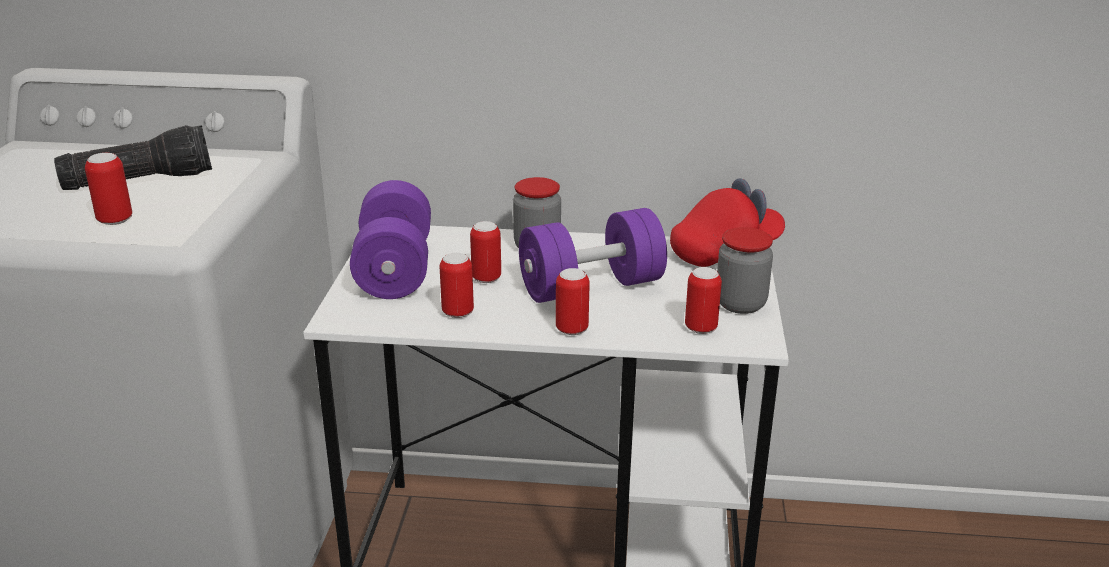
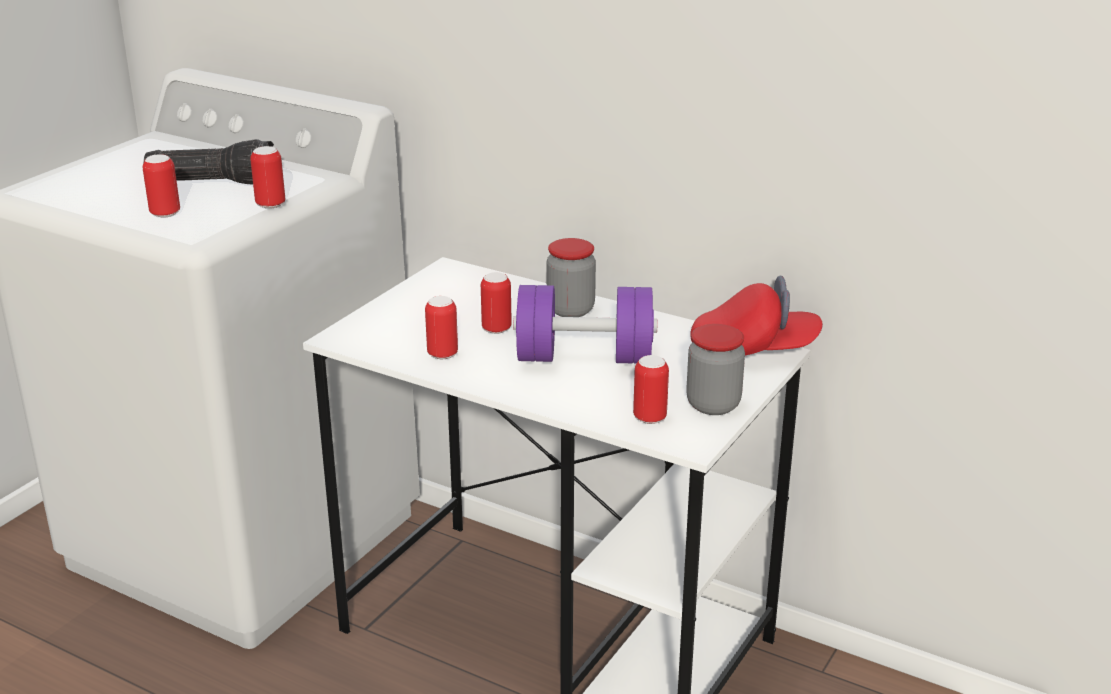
camera: 25 degrees right, 0 degrees up
purple dumbbell [350,180,431,299] -> none
can [556,268,590,335] -> can moved to [250,146,285,209]

